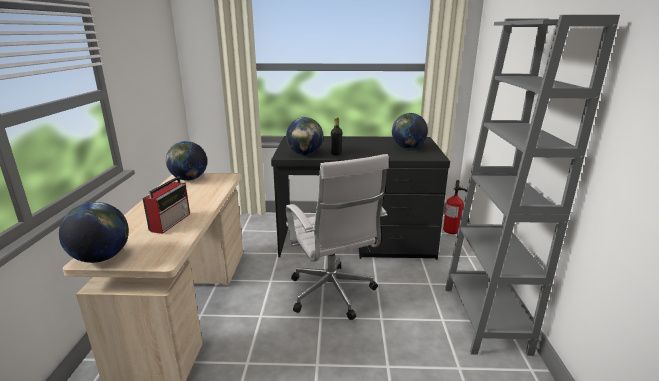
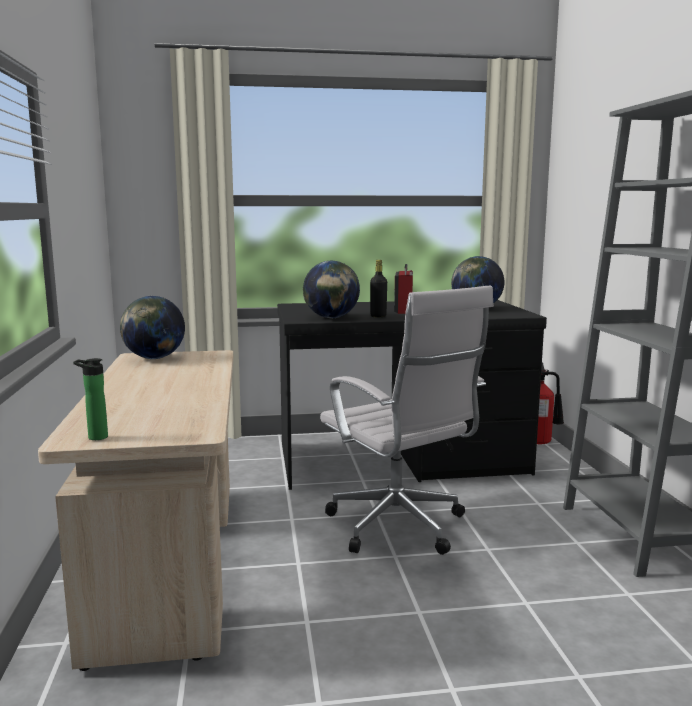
camera: 10 degrees left, 10 degrees down
globe [59,202,129,263] -> bottle [73,358,108,440]
radio [143,176,190,234] -> radio moved to [394,264,413,314]

